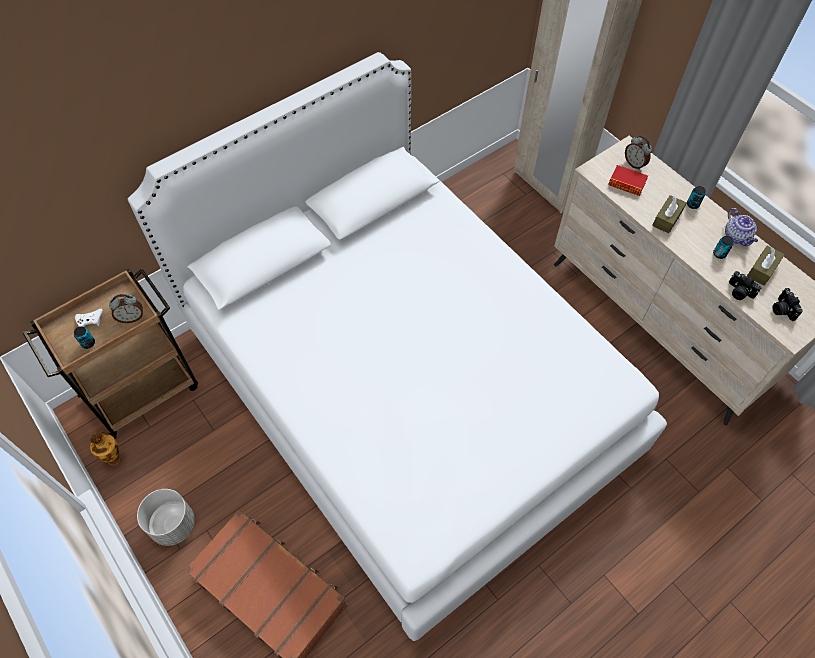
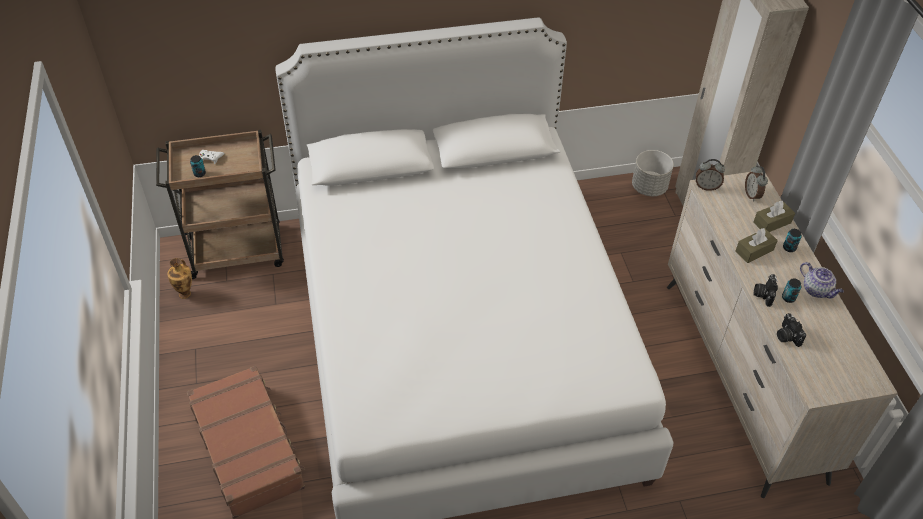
camera: 25 degrees right, 10 degrees down
alarm clock [109,294,143,323] -> alarm clock moved to [696,159,725,191]
grey planter [137,489,195,546] -> grey planter moved to [632,150,674,196]
book [608,165,648,196] -> none
teapot [725,208,758,246] -> teapot turned 45 degrees counterclockwise [800,262,844,298]
brown tissue box [747,245,785,286] -> brown tissue box moved to [753,201,795,232]
camera [772,288,803,321] -> camera moved to [754,274,778,307]

